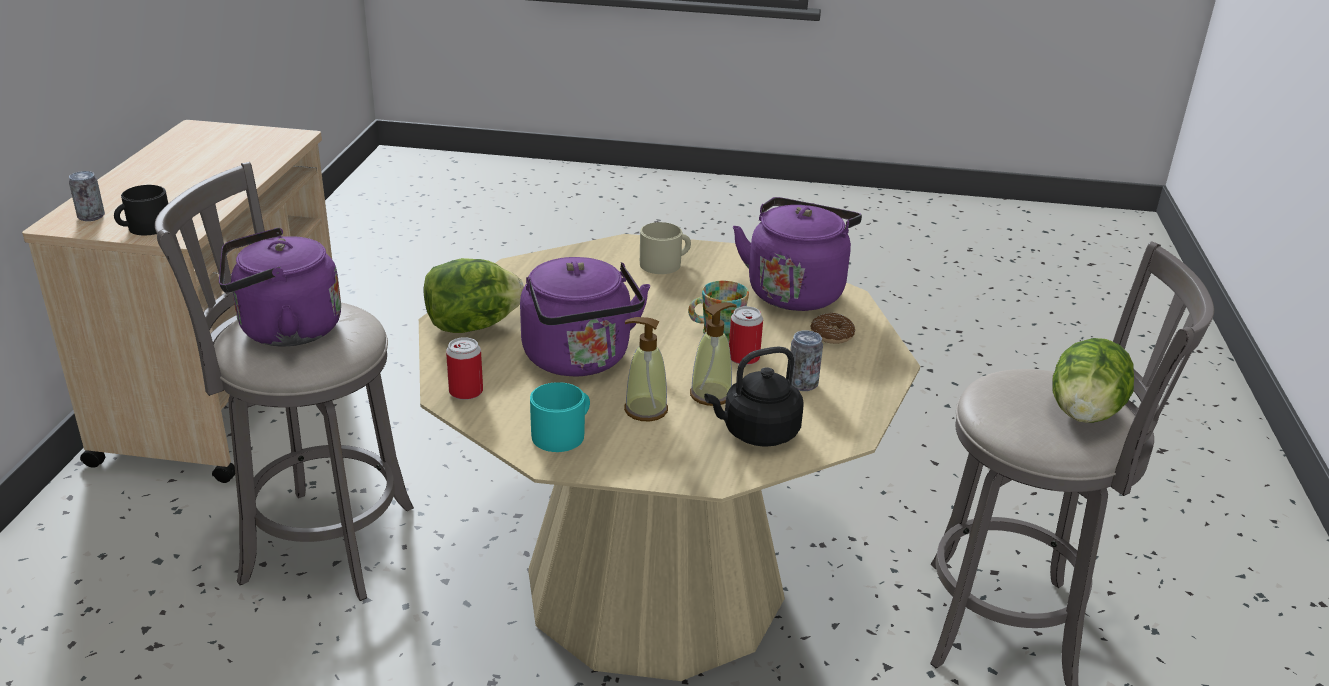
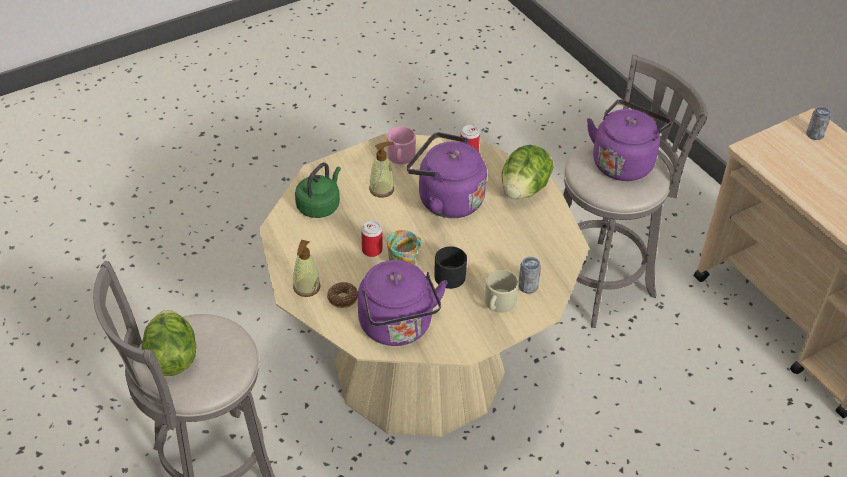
camera: 140 degrees right, 15 degrees up
black mug [114,185,168,235] -> black mug moved to [434,246,467,289]
turquoise mug [530,382,590,452] -> pink mug [387,126,416,164]
soap dispenser [690,302,737,406] -> soap dispenser moved to [293,240,321,297]
black kettle [704,347,804,447] -> green kettle [295,163,341,218]
can [790,330,823,391] -> can moved to [518,257,541,293]

